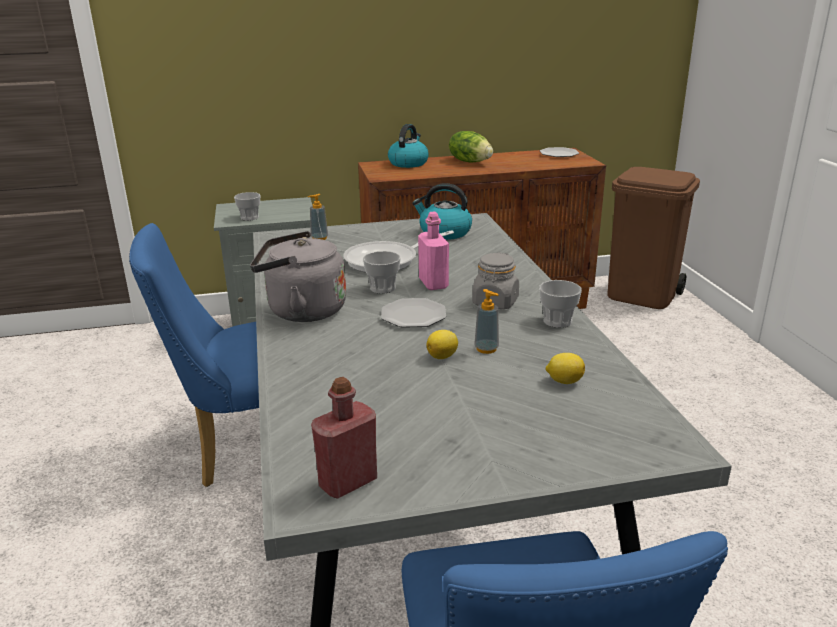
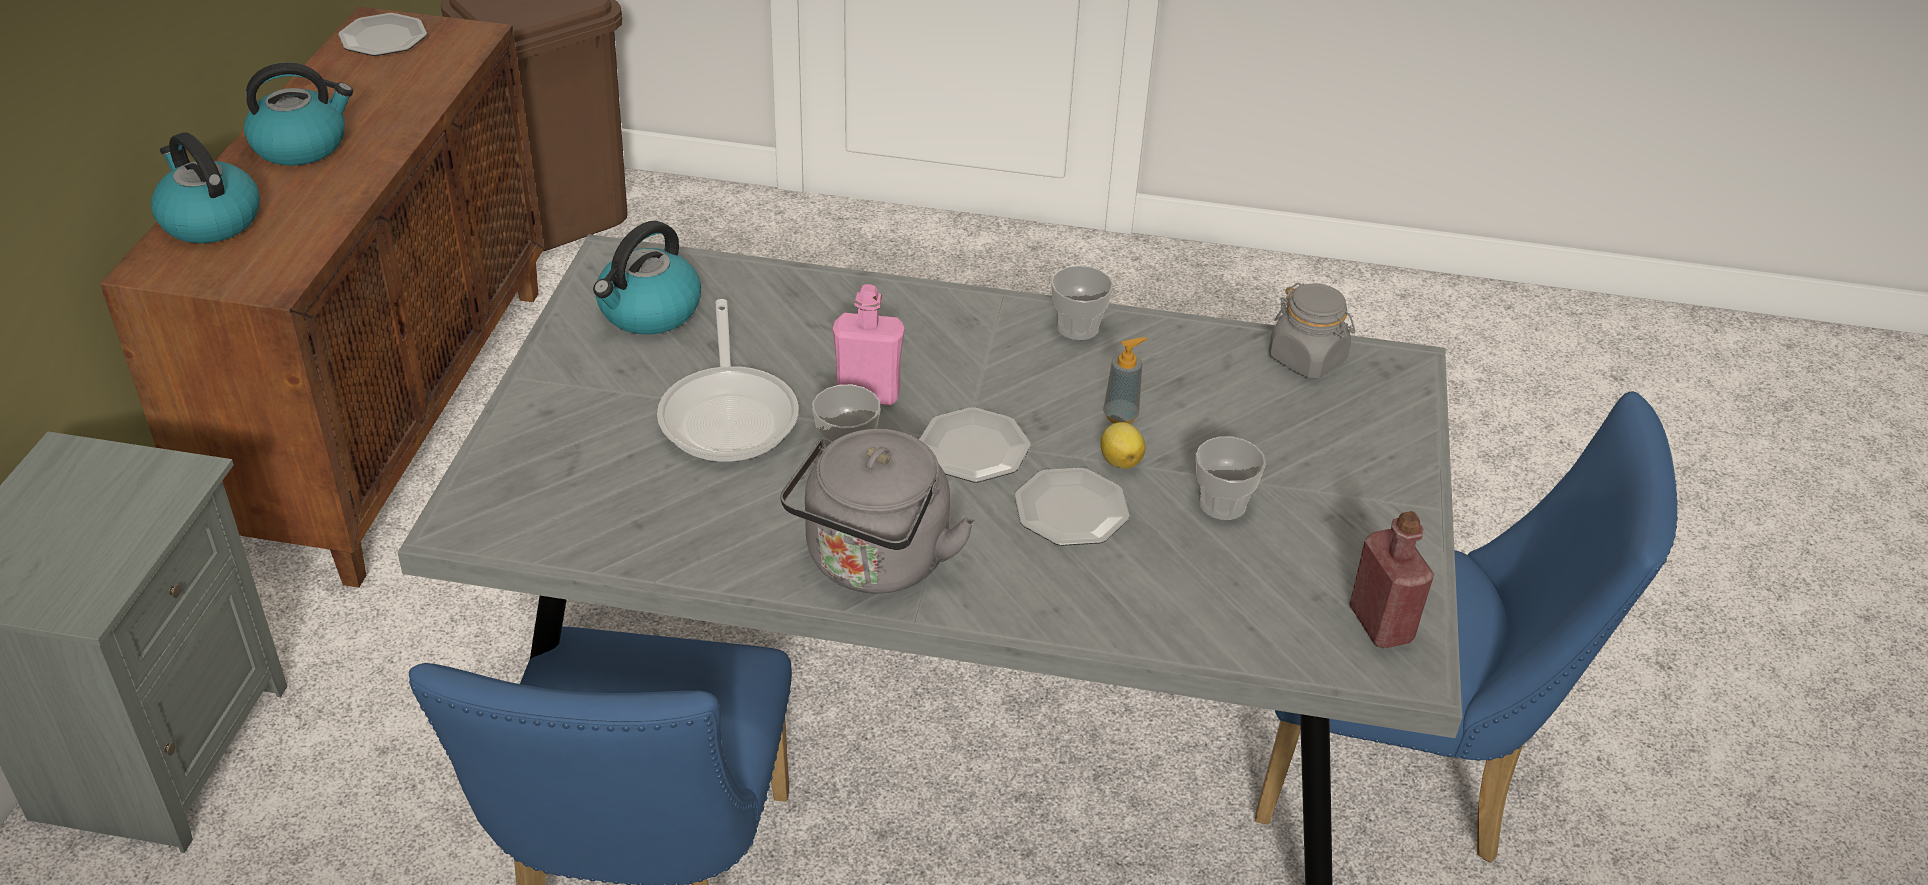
camera: 70 degrees left, 15 degrees up
cup [234,192,260,221] -> cup moved to [1196,436,1266,520]
soap dispenser [308,194,328,240] -> none
lettuce [449,131,493,162] -> kettle [244,62,353,166]
grey jar [472,252,519,309] -> grey jar moved to [1269,282,1355,379]
lemon [545,353,585,384] -> none
none -> plate [1015,468,1130,546]

